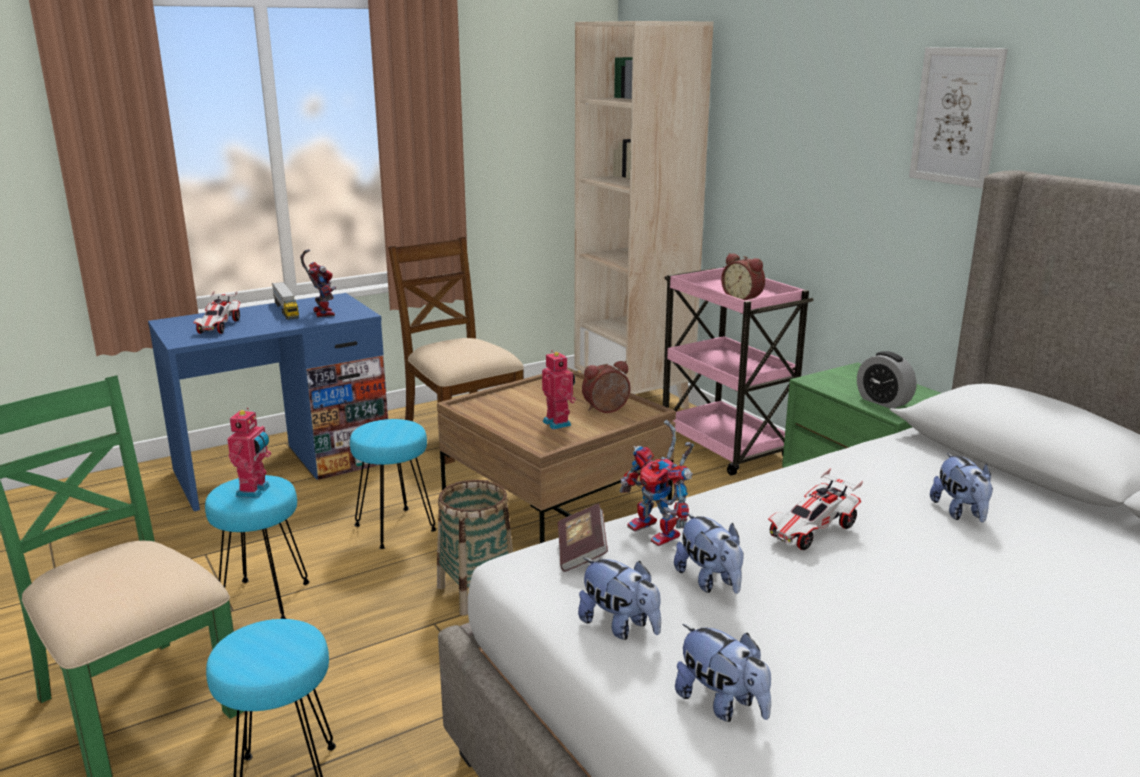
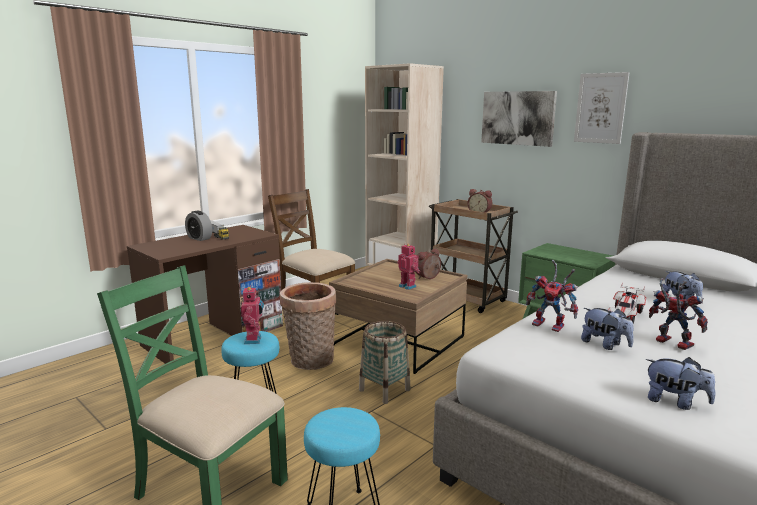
camera: 15 degrees left, 5 degrees down
blue desk [148,293,388,511] -> brown desk [127,225,283,364]
toy car [193,291,240,334] -> none
toy robot [300,249,336,317] -> toy robot moved to [649,278,708,350]
turquoise stool [350,419,437,549] -> basket [280,282,336,370]
book [558,503,608,572] -> none
plush toy [578,558,661,640] -> none
pink cart [663,266,814,476] -> brown cart [429,199,518,313]
alarm clock [857,351,916,409] -> alarm clock moved to [185,210,212,241]
none -> picture [481,91,557,147]

